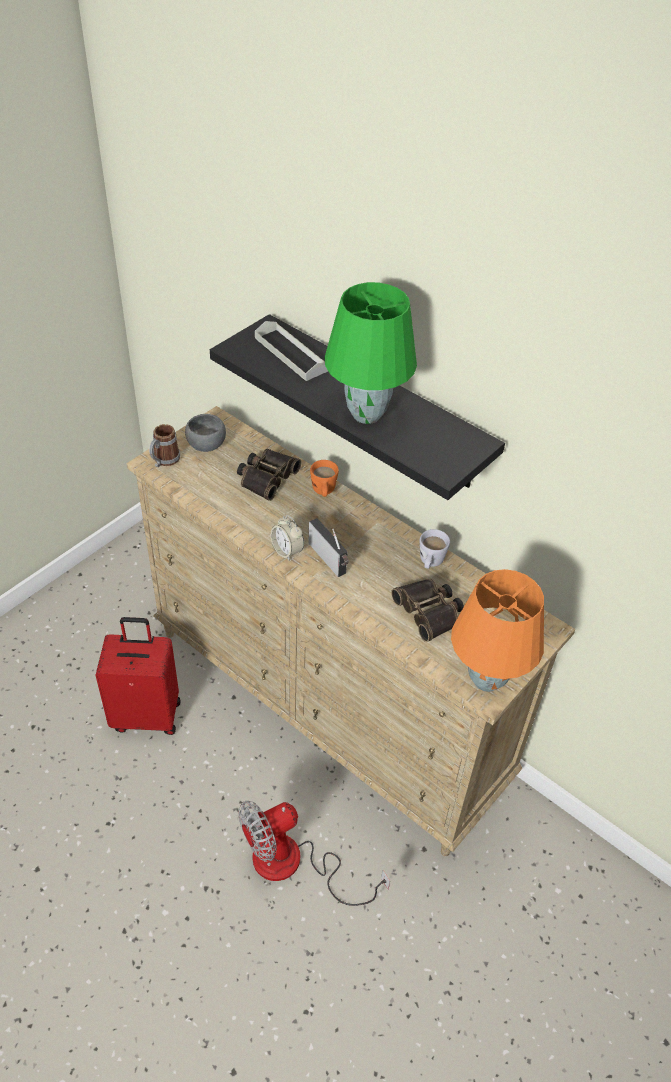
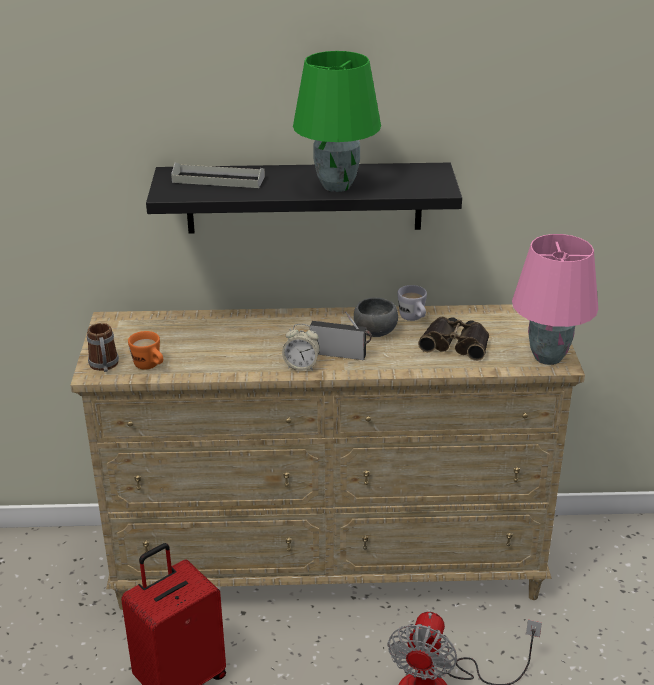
camera: 40 degrees left, 15 degrees down
grey bowl [185,414,226,452] -> grey bowl moved to [354,298,398,337]
binoculars [237,449,301,501] -> none
orange mug [310,460,339,497] -> orange mug moved to [128,331,163,370]
orange table lamp [451,569,544,692] -> pink table lamp [512,234,598,365]

